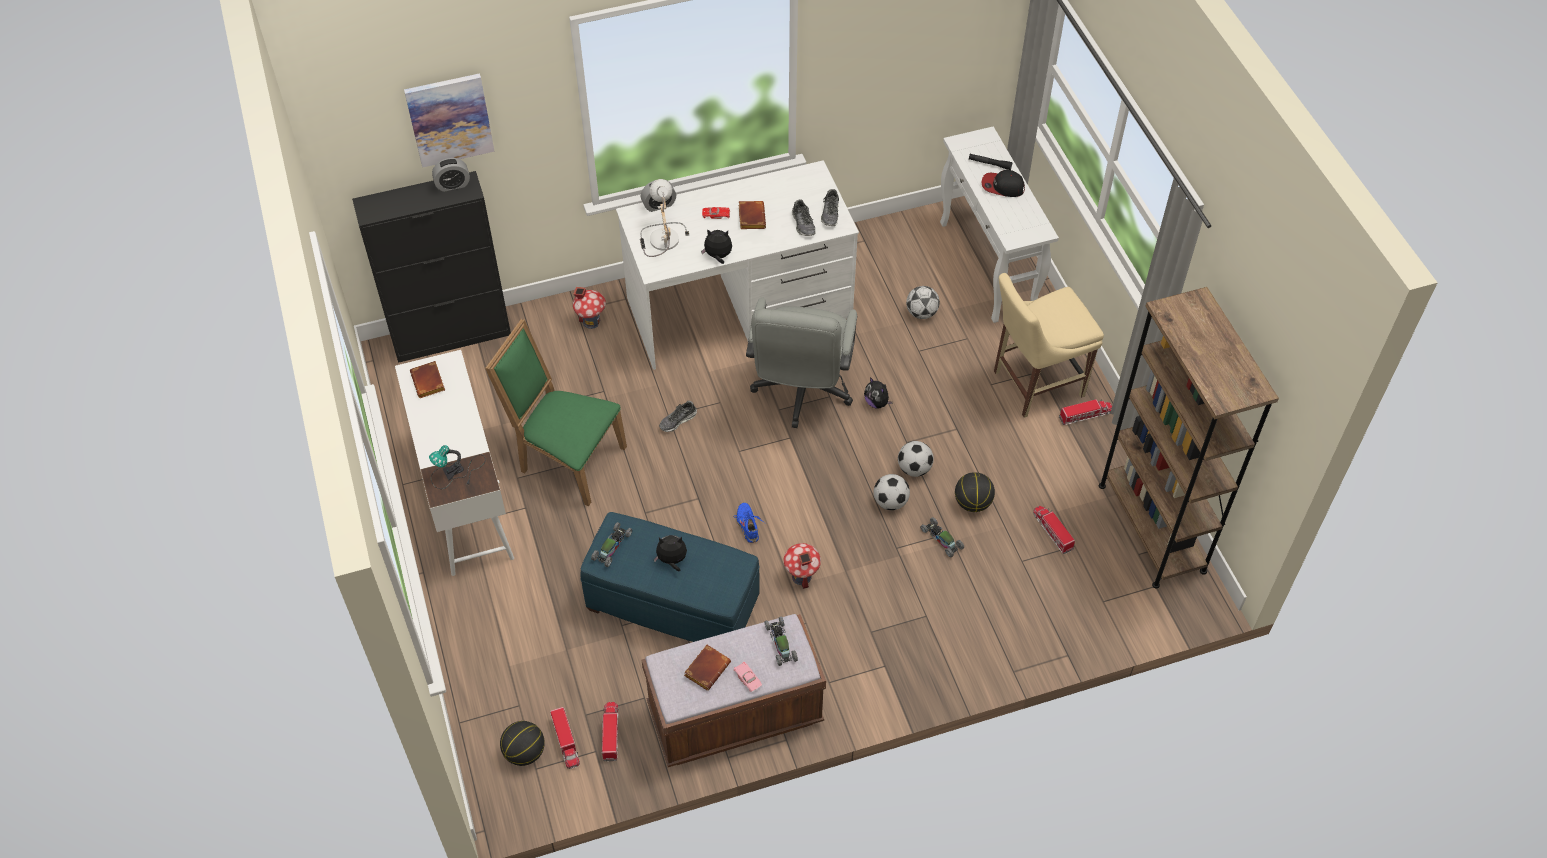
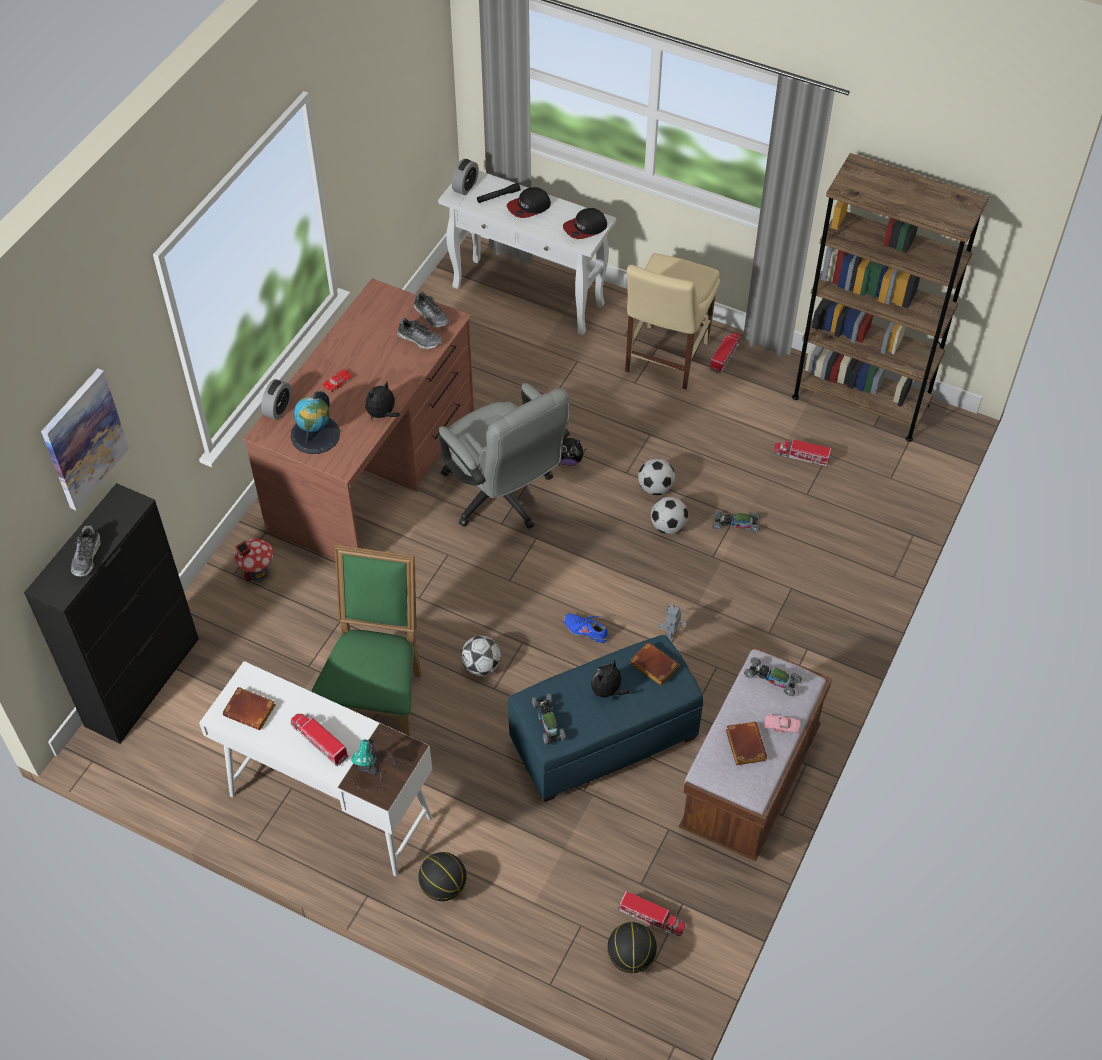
camera: 45 degrees left, 0 degrees up
alarm clock [432,158,470,192] -> alarm clock moved to [452,159,479,195]
green chair [485,318,627,506] -> green chair turned 120 degrees clockwise [311,545,421,737]
toy truck [602,702,619,761] -> toy truck moved to [291,714,348,766]
white desk [616,160,859,370] -> brown desk [243,278,474,560]
table lamp [640,179,689,257] -> globe [291,391,340,454]
shoe [659,401,697,432] -> shoe moved to [71,526,101,577]
brown book [739,201,766,229] -> brown book moved to [630,642,680,686]
toy house [783,543,821,589] -> toy robot [657,604,686,642]
football [906,286,940,319] -> football moved to [461,636,501,676]
basketball [955,472,995,512] -> basketball moved to [418,852,467,901]
none -> cap [563,208,607,239]

